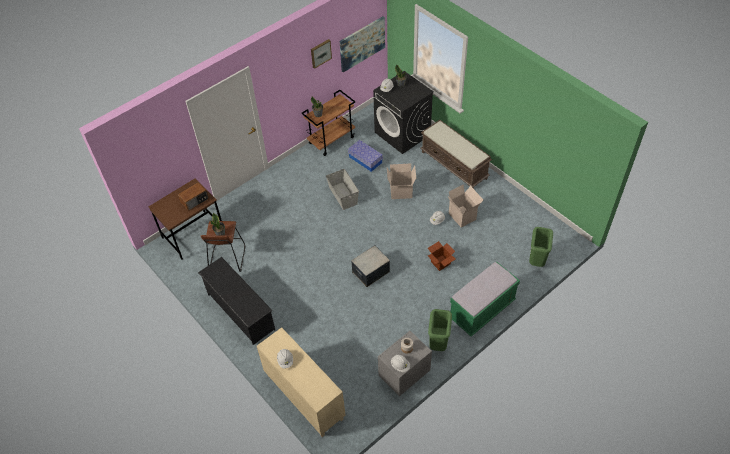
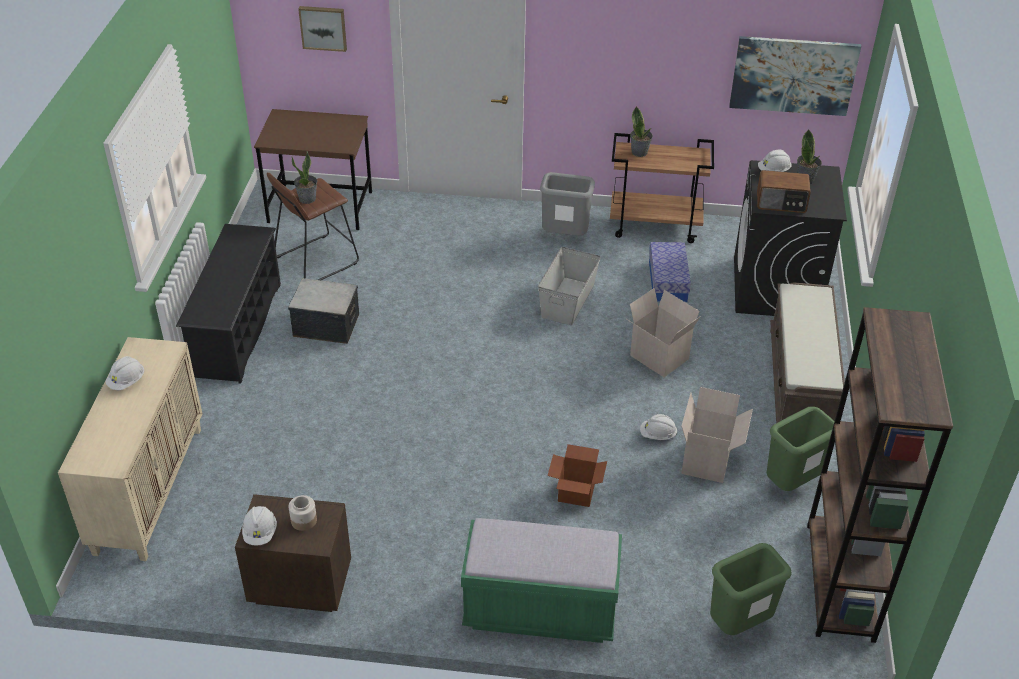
camera: 45 degrees right, 10 degrees down
radio [178,182,209,211] -> radio moved to [757,170,811,213]
picture [311,39,332,69] -> picture moved to [298,6,347,52]
storage box [351,246,390,287] -> storage box moved to [288,278,359,344]
grey nightstand [378,331,432,396] -> brown nightstand [235,494,351,612]
green trash can [428,309,452,351] -> green trash can moved to [767,406,834,491]
none -> grey trash can [540,172,595,236]
none -> brown bookcase [807,307,953,643]

